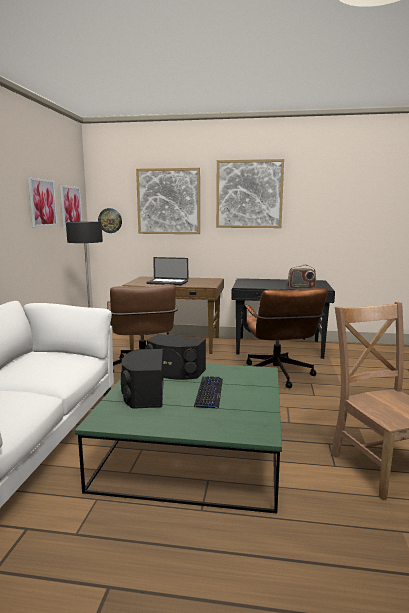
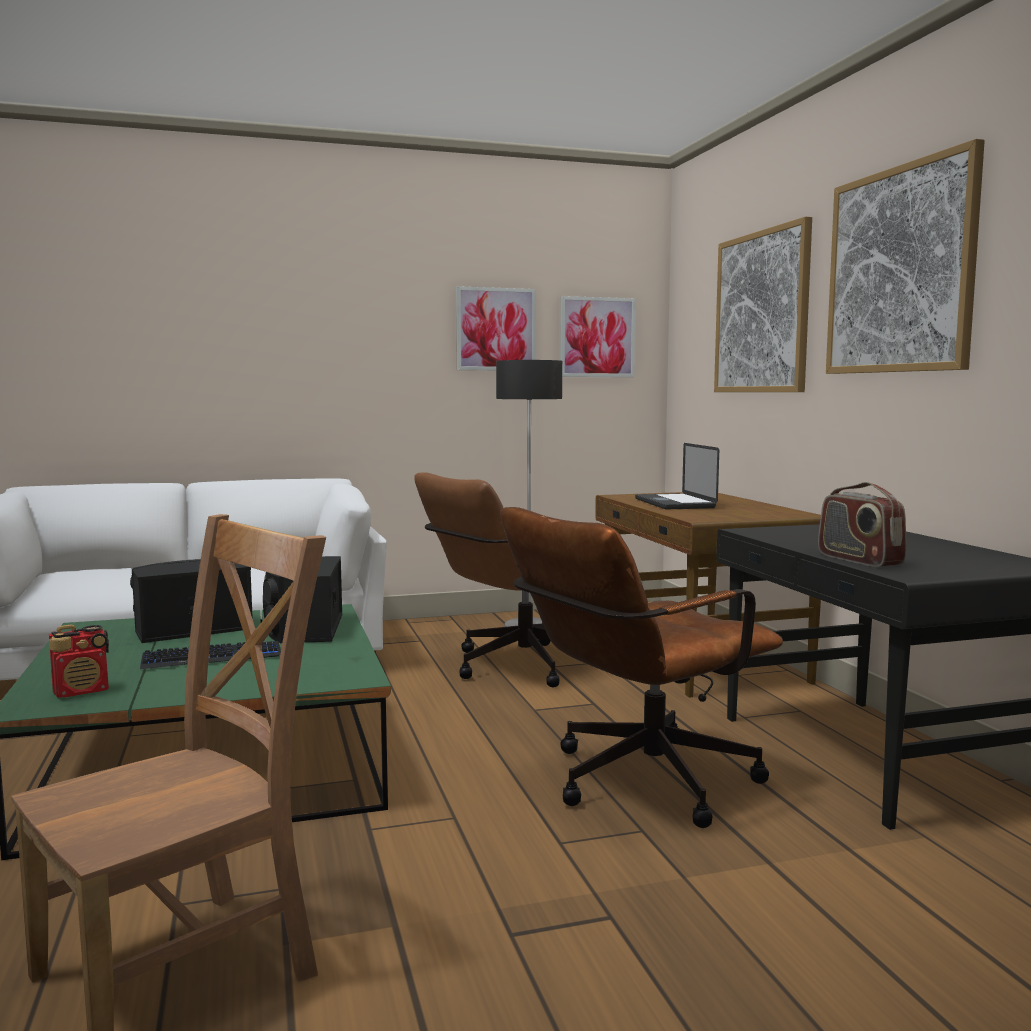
camera: 65 degrees right, 5 degrees down
wall clock [98,208,122,233] -> none
none -> radio [49,624,109,698]

